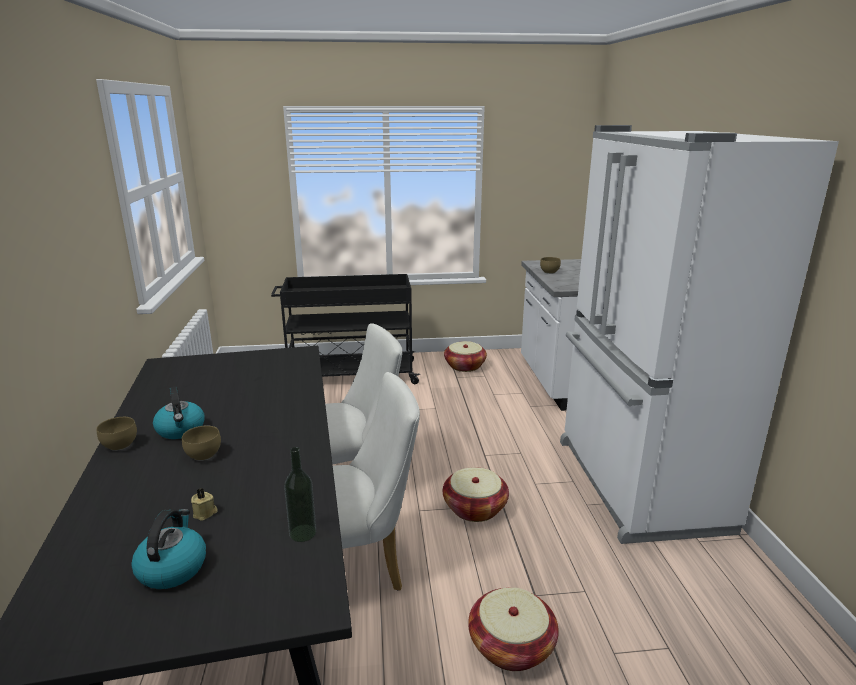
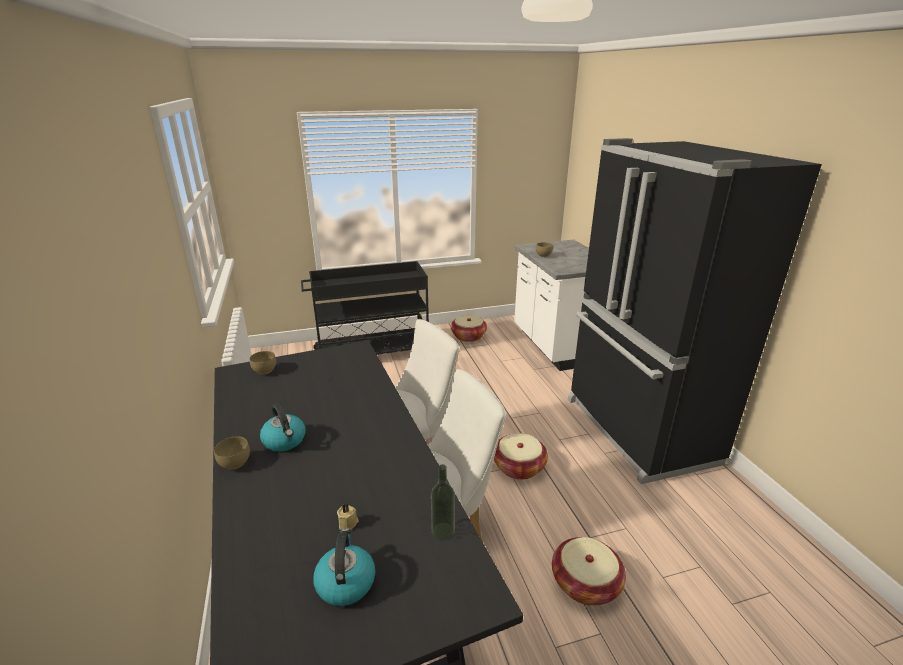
camera: 10 degrees left, 5 degrees up
brown bowl [182,426,221,461] -> brown bowl moved to [250,351,276,374]
white fridge [560,125,839,544] -> black fridge [568,138,822,484]

